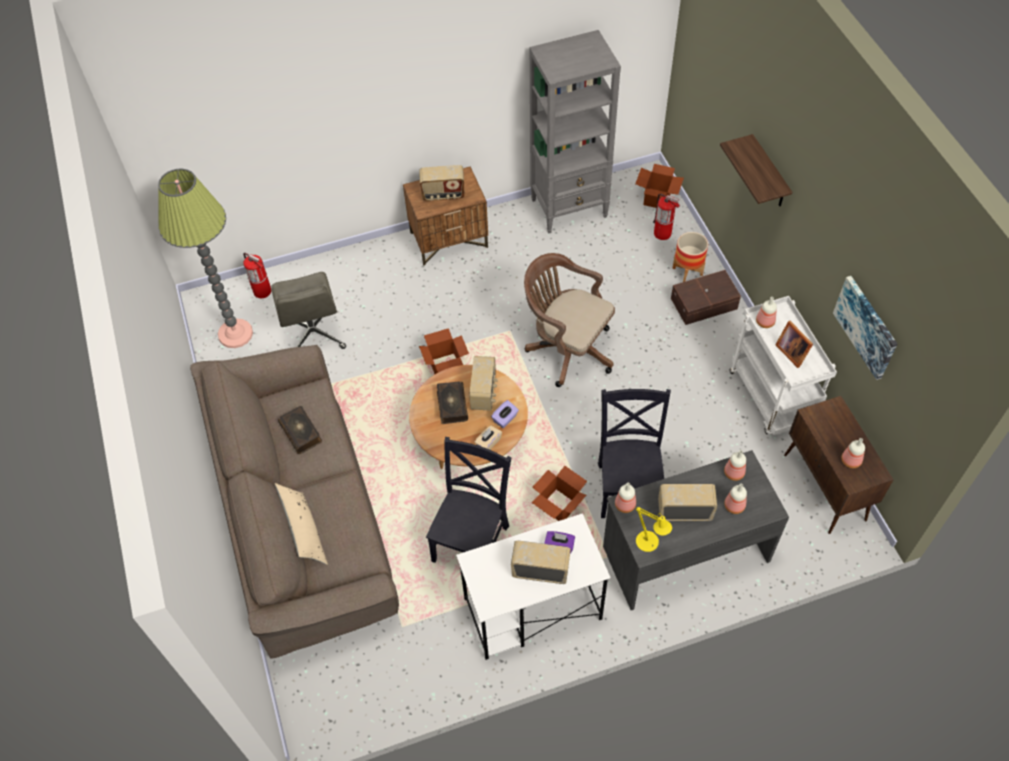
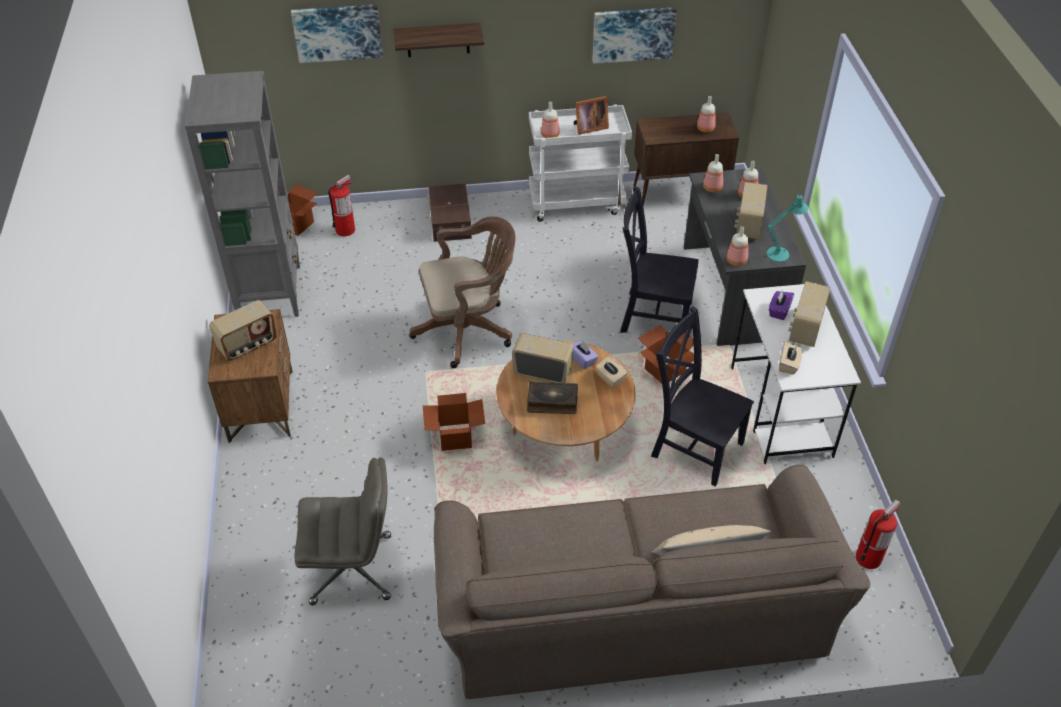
camera: 80 degrees left, 10 degrees down
floor lamp [158,169,253,348] -> none
fire extinguisher [243,253,271,298] -> fire extinguisher moved to [856,500,901,569]
book [278,406,322,454] -> none
radio [419,165,465,201] -> radio turned 45 degrees clockwise [209,300,277,361]
brown office chair [524,253,615,387] -> brown office chair turned 150 degrees counterclockwise [409,216,516,368]
yellow table lamp [636,507,672,552] -> turquoise table lamp [767,194,808,262]
planter [672,232,708,282] -> none
none -> picture [291,5,383,63]
none -> beige tissue box [779,341,802,374]

